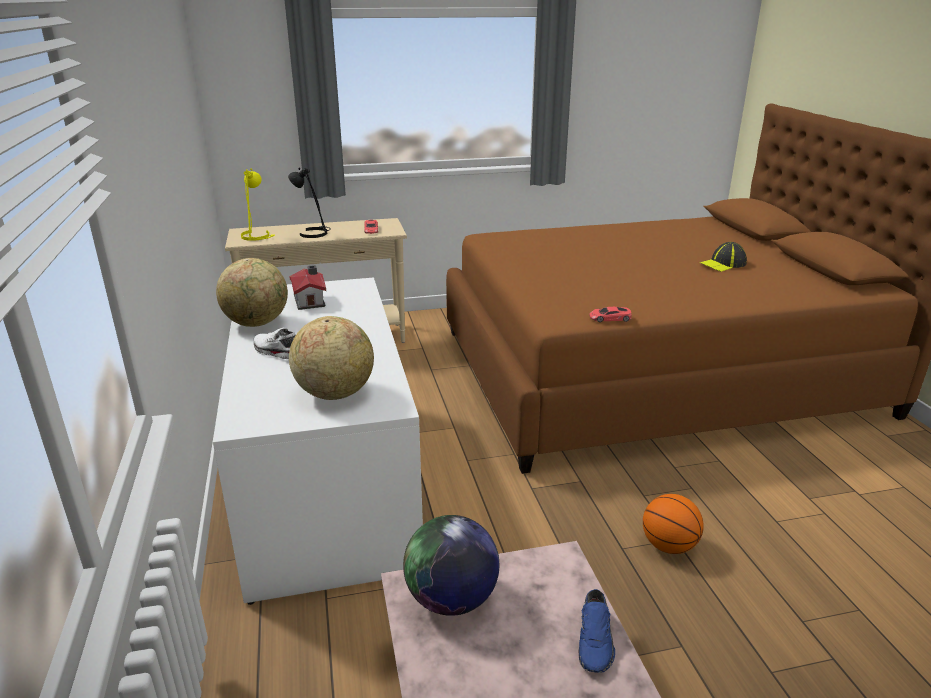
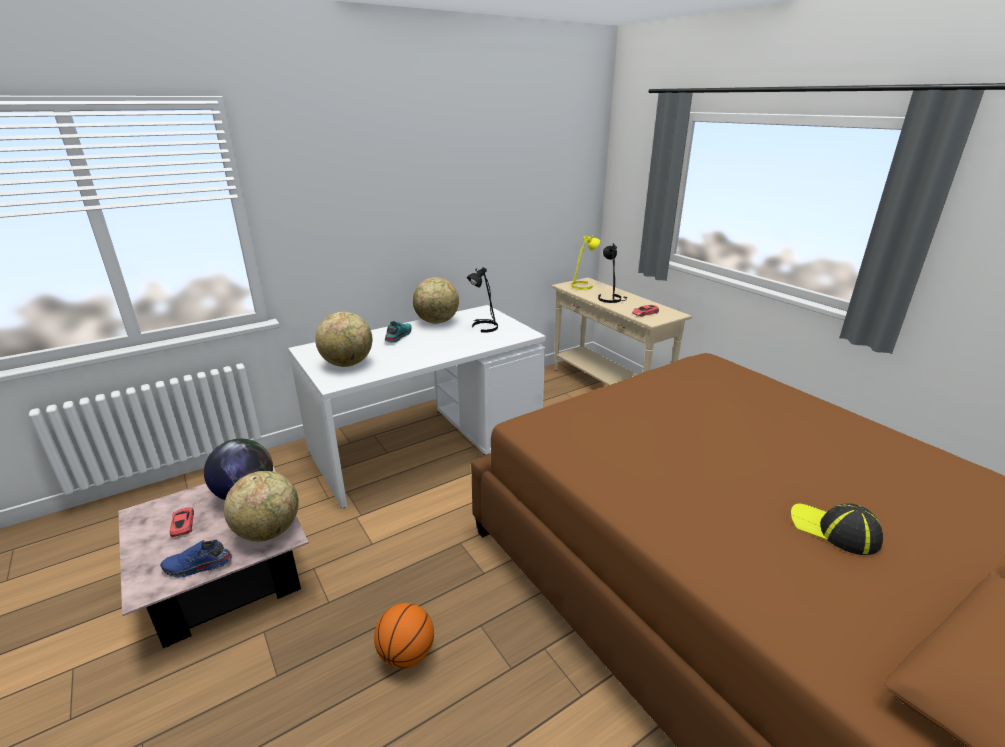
camera: 70 degrees right, 0 degrees up
white shoe [253,328,296,359] -> turquoise shoe [385,321,412,342]
toy house [289,265,326,310] -> black table lamp [467,267,498,333]
red toy car [589,307,632,322] -> red toy car moved to [170,508,194,537]
none -> globe [224,471,299,541]

